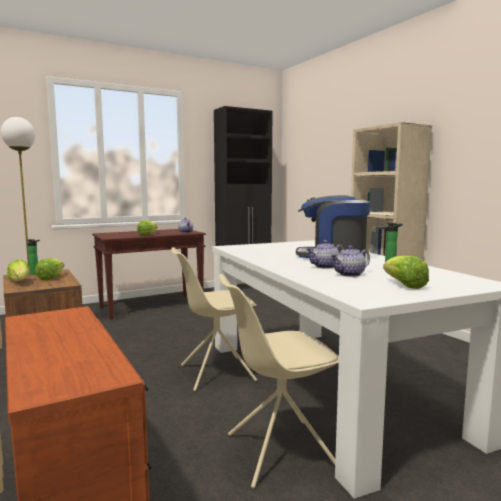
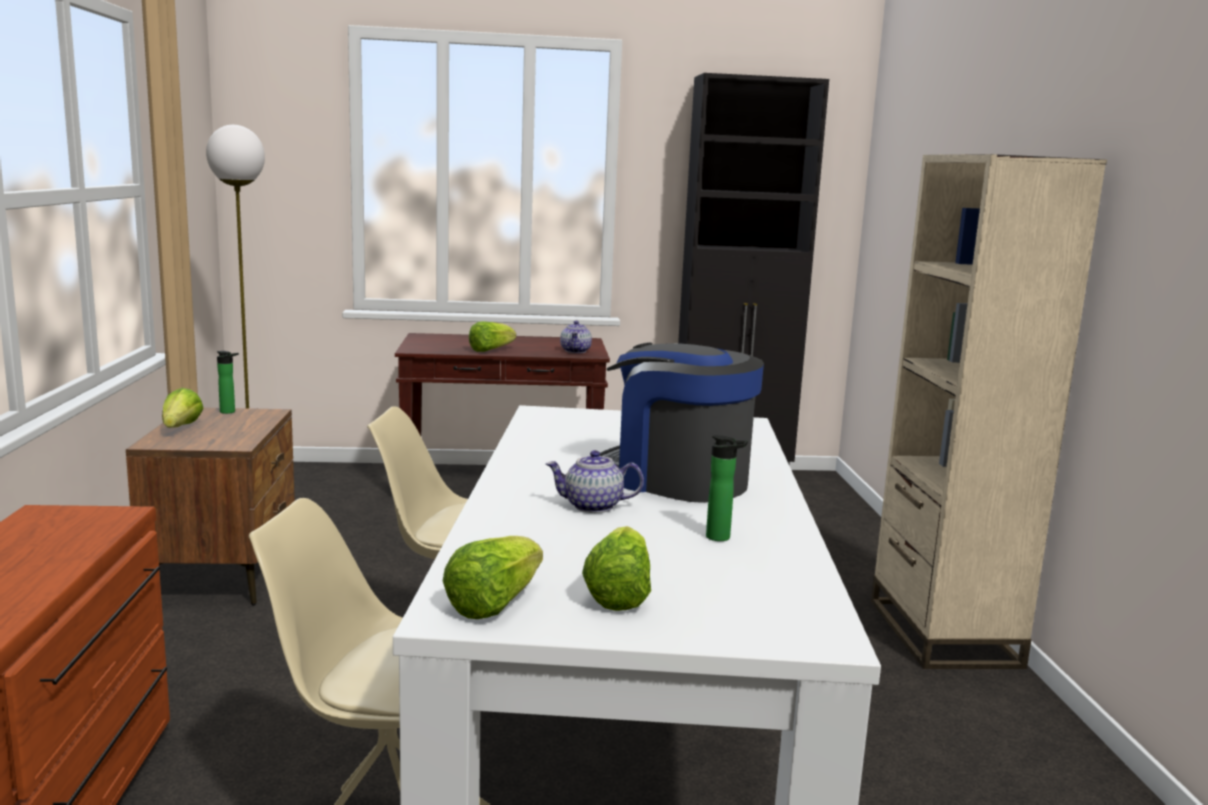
camera: 25 degrees right, 5 degrees up
lettuce [35,258,64,280] -> lettuce moved to [443,536,543,619]
teapot [330,246,370,277] -> none

